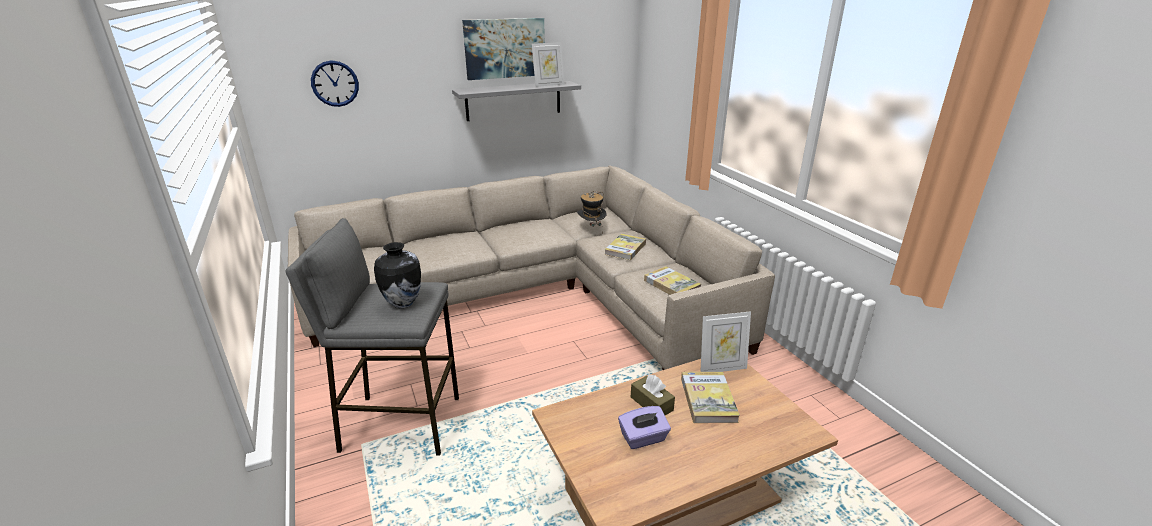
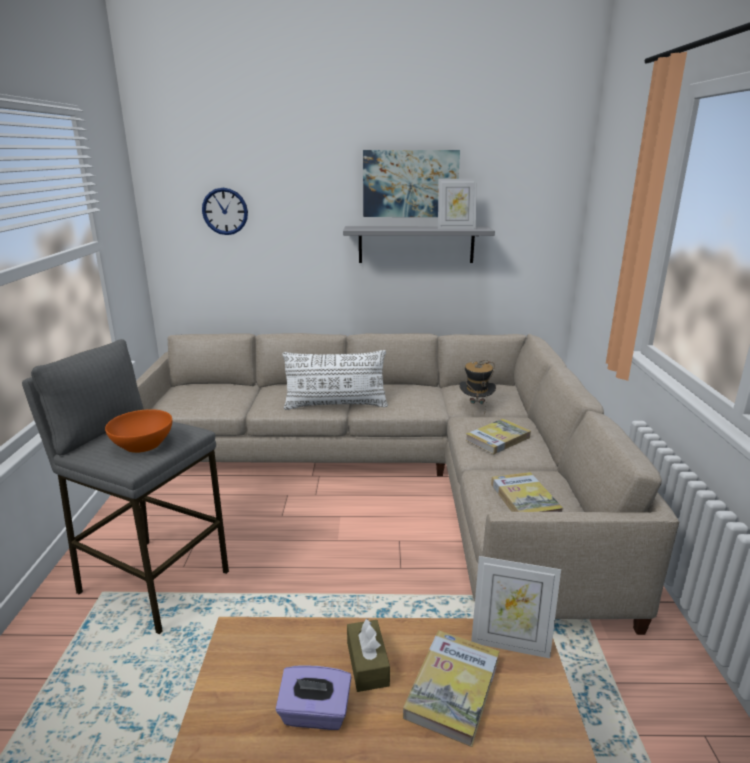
camera: 25 degrees right, 5 degrees down
vase [374,242,421,308] -> orange bowl [105,409,172,453]
none -> white pillow [283,350,388,410]

